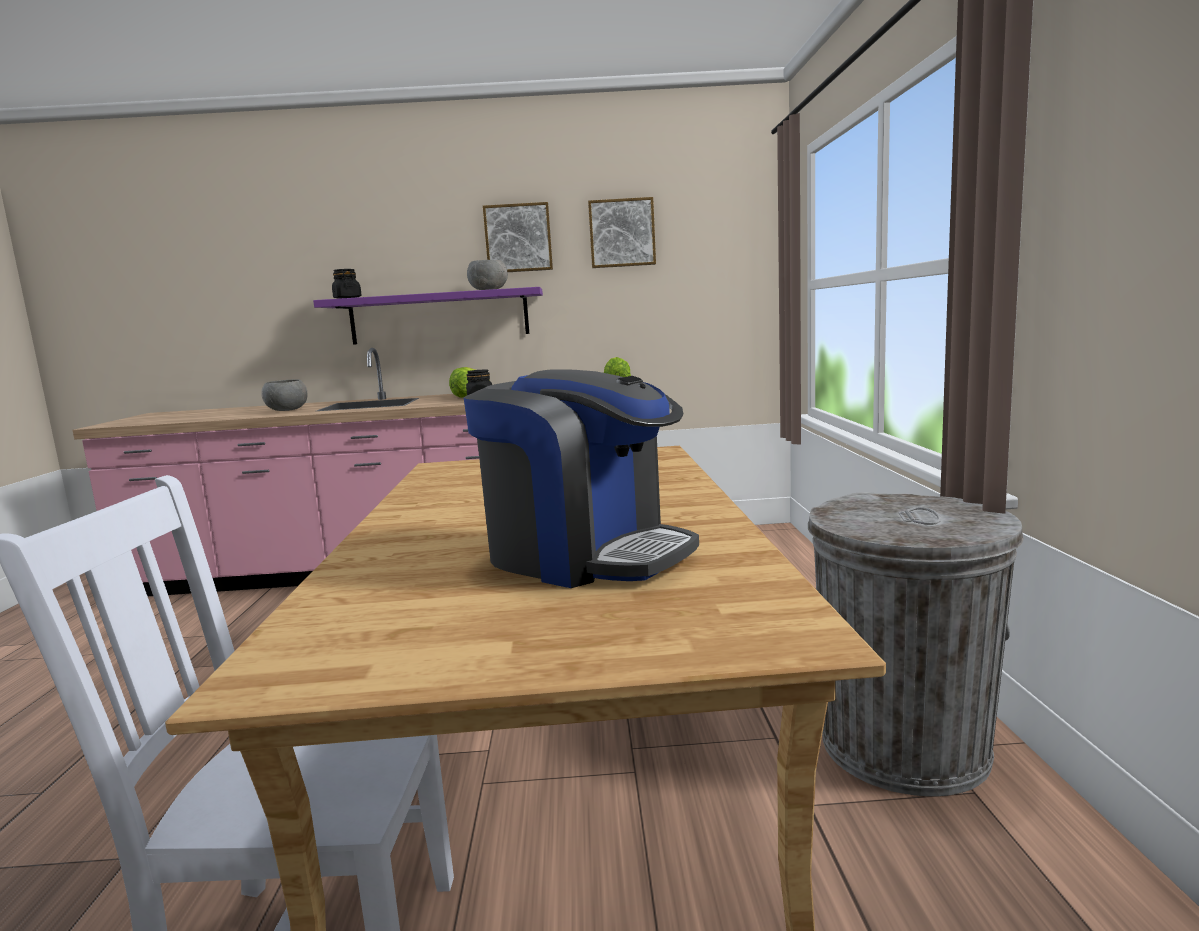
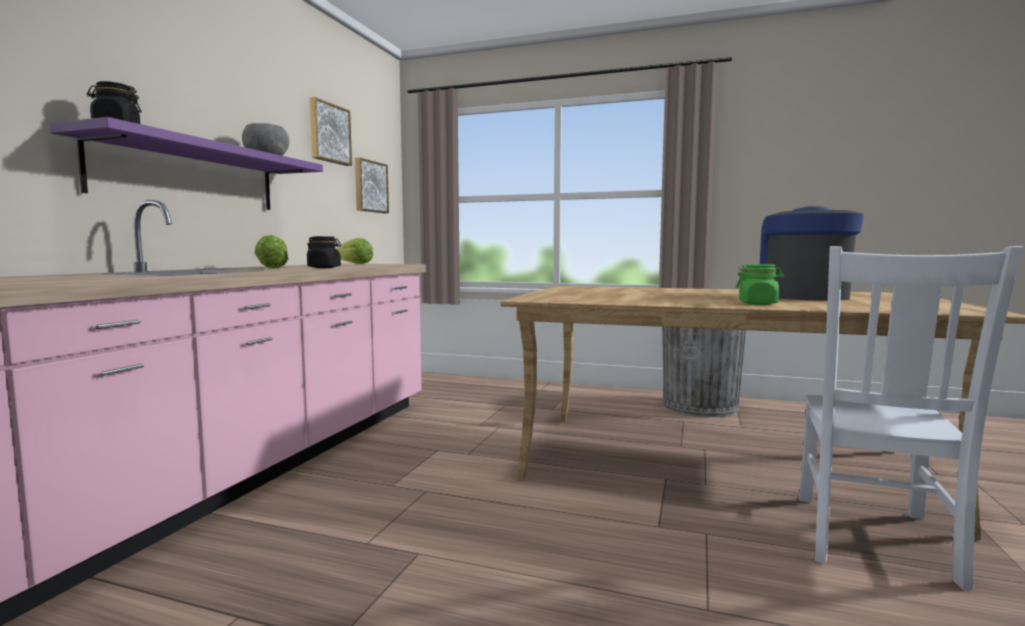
camera: 70 degrees left, 5 degrees down
grey bowl [261,379,308,411] -> none
coffee machine [463,369,699,588] -> coffee machine turned 45 degrees counterclockwise [760,206,864,301]
picture [483,202,553,272] -> picture moved to [355,158,389,213]
none -> green jar [736,264,784,305]

